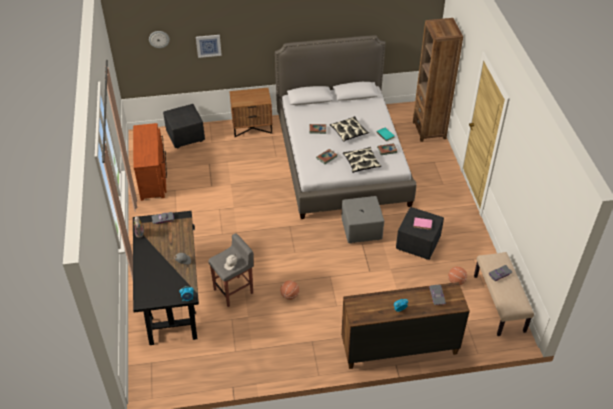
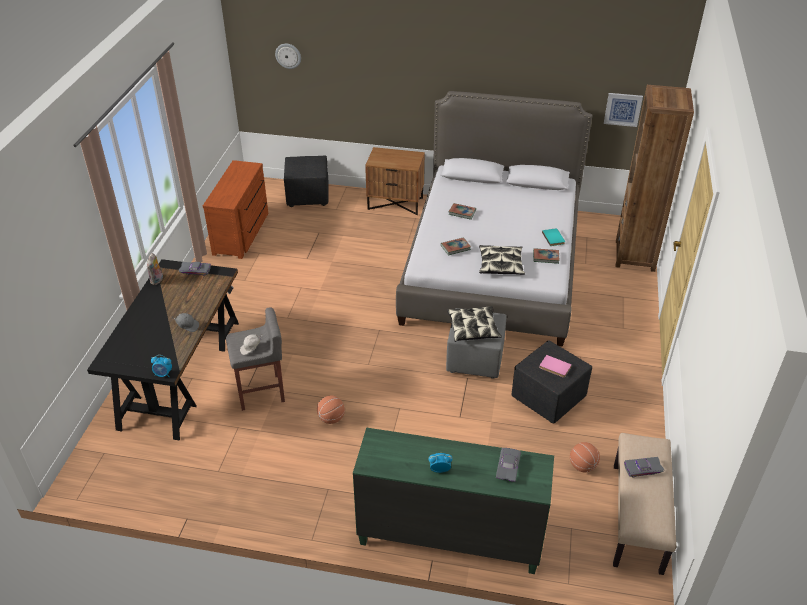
camera: 20 degrees right, 5 degrees down
picture [196,35,222,58] -> picture moved to [604,93,643,127]
pillow [330,116,369,142] -> pillow moved to [447,306,502,342]
brown dresser [341,282,470,369] -> green dresser [353,428,554,574]

